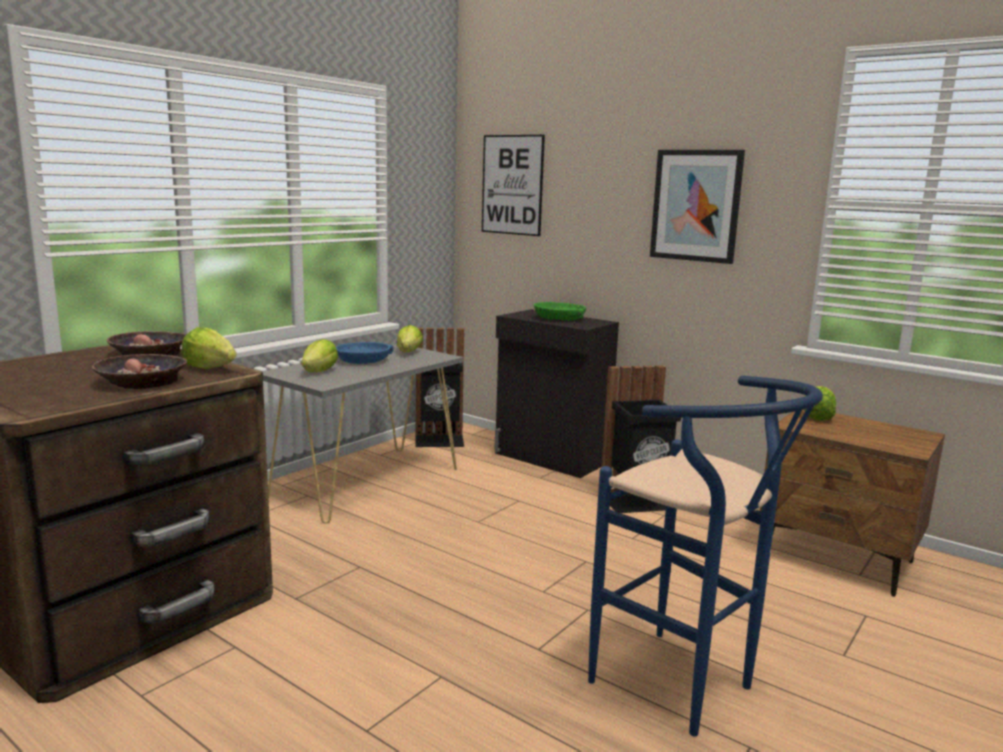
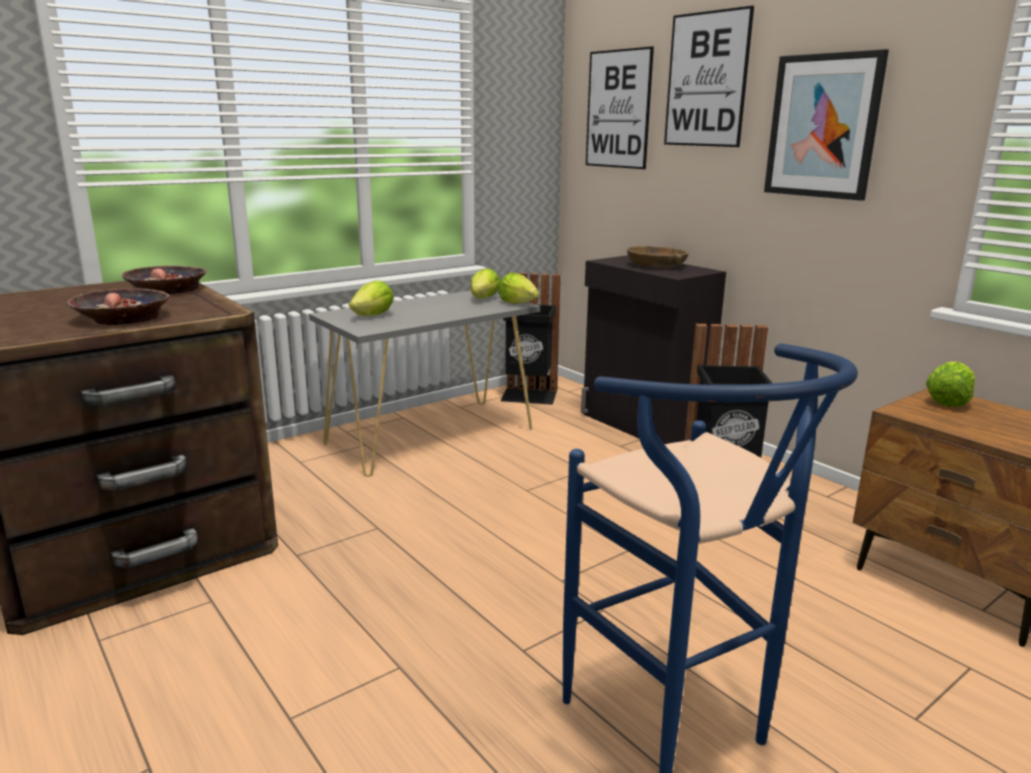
camera: 15 degrees right, 5 degrees up
lettuce [182,327,236,369] -> lettuce moved to [498,273,539,304]
blue bowl [336,342,394,364] -> none
green bowl [534,302,586,321] -> brown bowl [627,246,688,268]
none -> picture [664,6,754,147]

